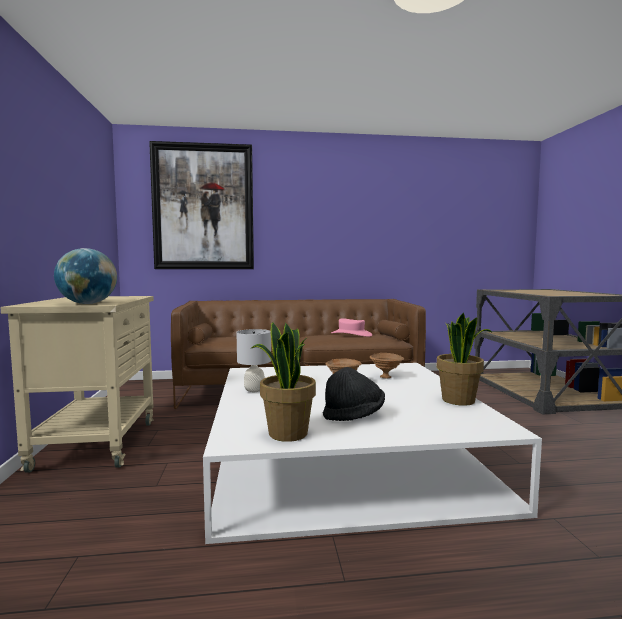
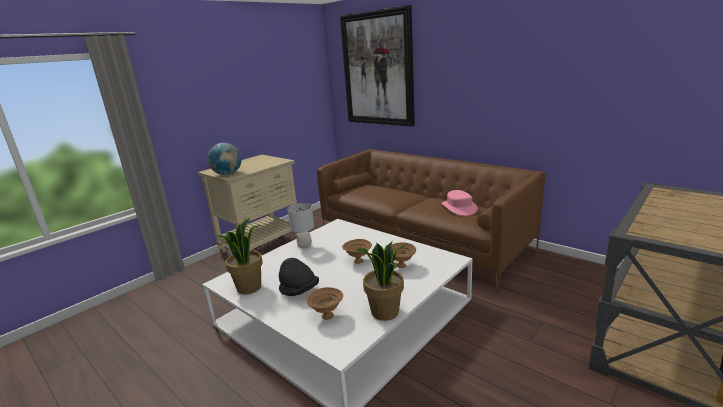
camera: 50 degrees right, 15 degrees up
none -> brown bowl [306,287,343,320]

